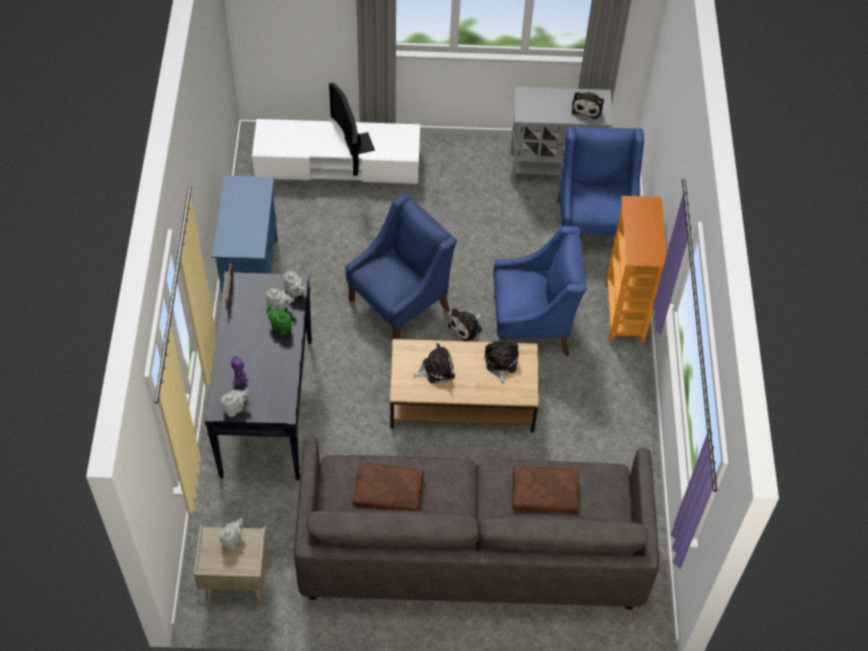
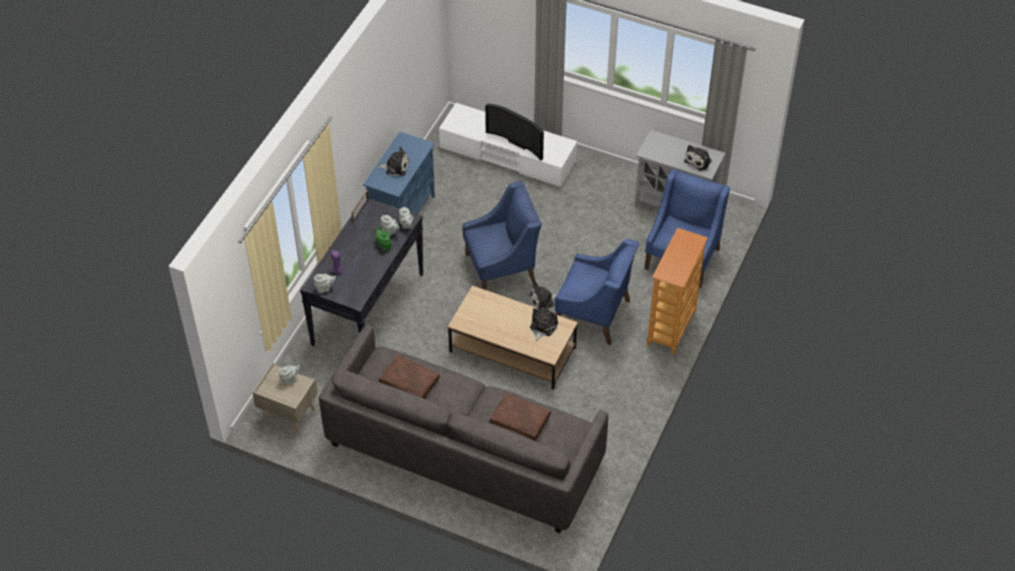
camera: 25 degrees right, 5 degrees down
television [329,82,375,176] -> television turned 60 degrees counterclockwise [485,103,544,160]
plush toy [414,343,455,383] -> plush toy moved to [378,147,409,176]

